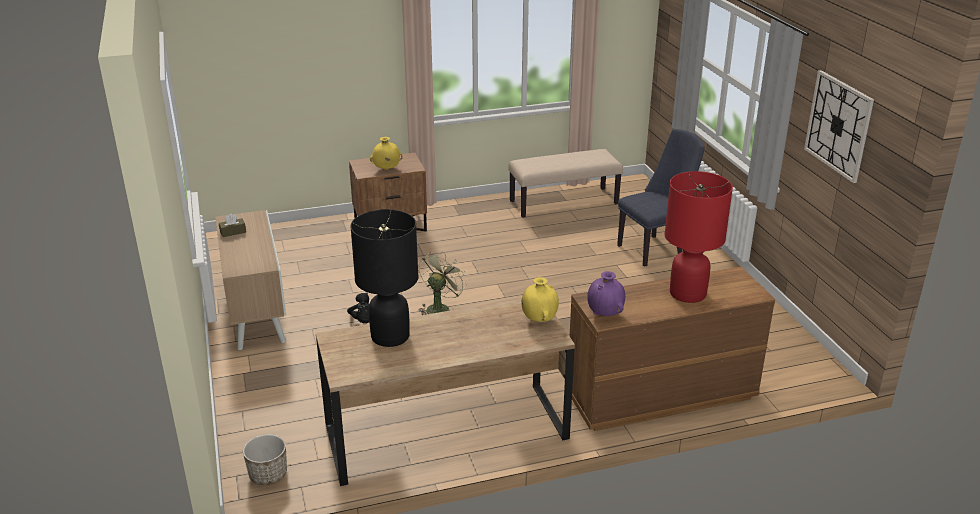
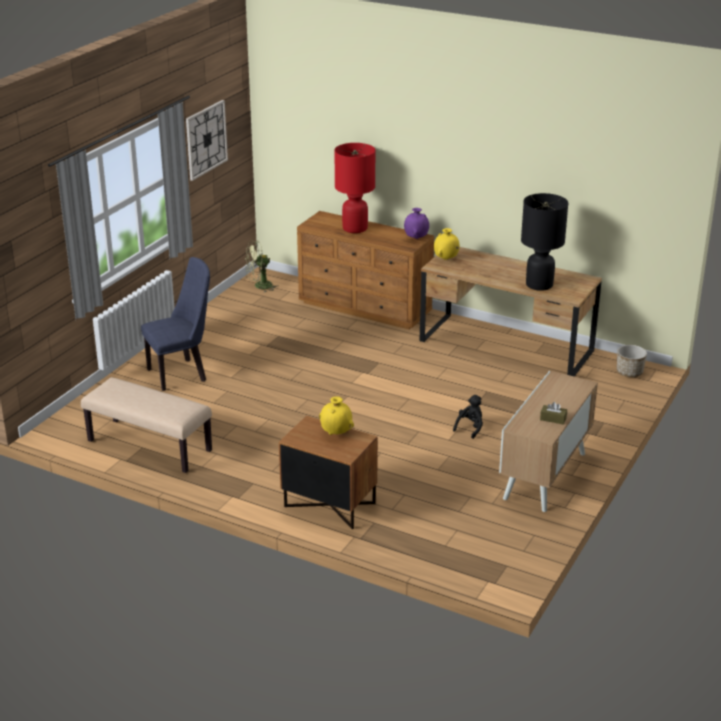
camera: 135 degrees left, 0 degrees up
green fan [418,252,467,315] -> green fan moved to [245,241,279,292]
blue chair [617,129,705,267] -> blue chair turned 135 degrees clockwise [141,257,210,391]

